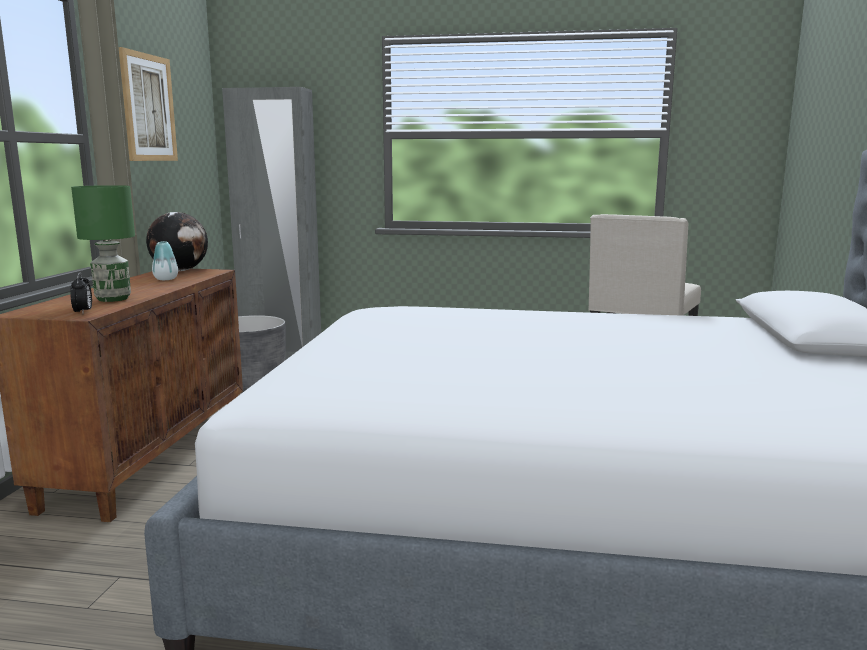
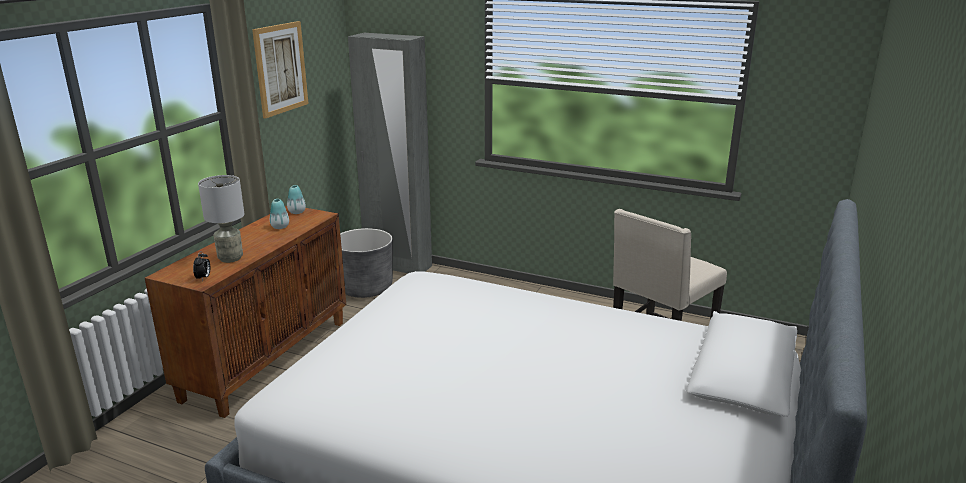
camera: 15 degrees right, 10 degrees up
green table lamp [71,185,135,302] -> grey table lamp [198,175,245,263]
globe [146,212,208,271] -> vase [287,185,306,214]

